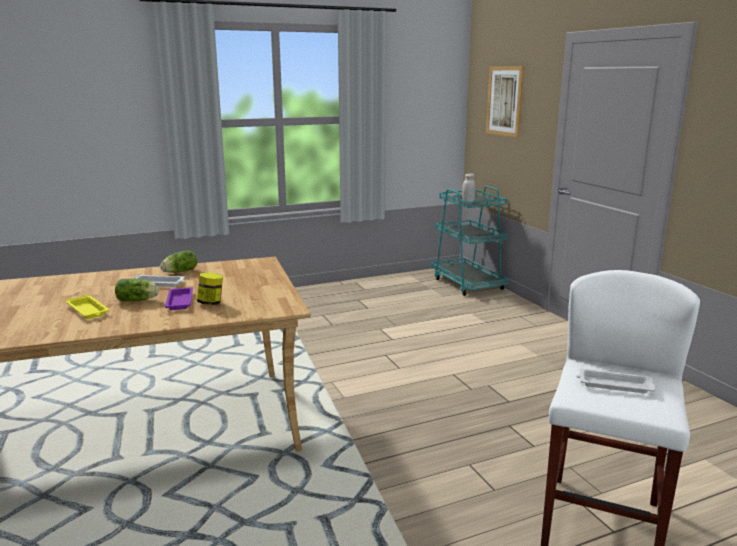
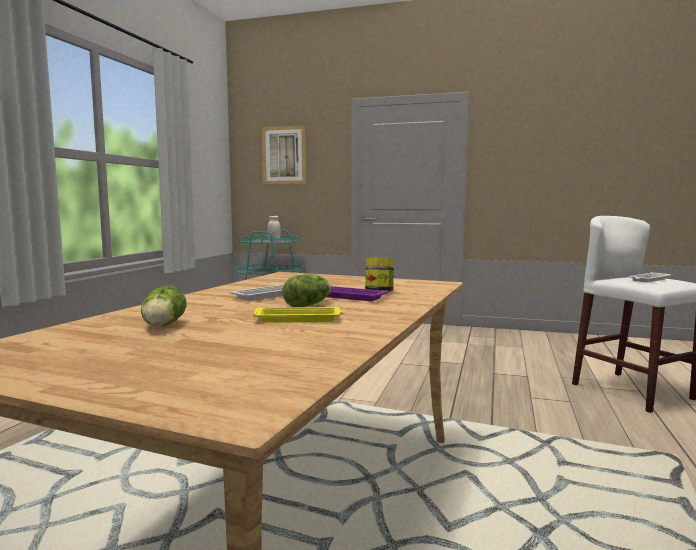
camera: 50 degrees left, 10 degrees down
lettuce [160,250,197,273] -> lettuce moved to [141,285,186,327]

